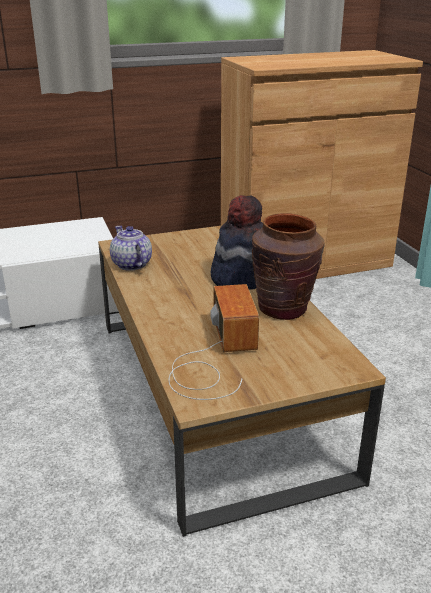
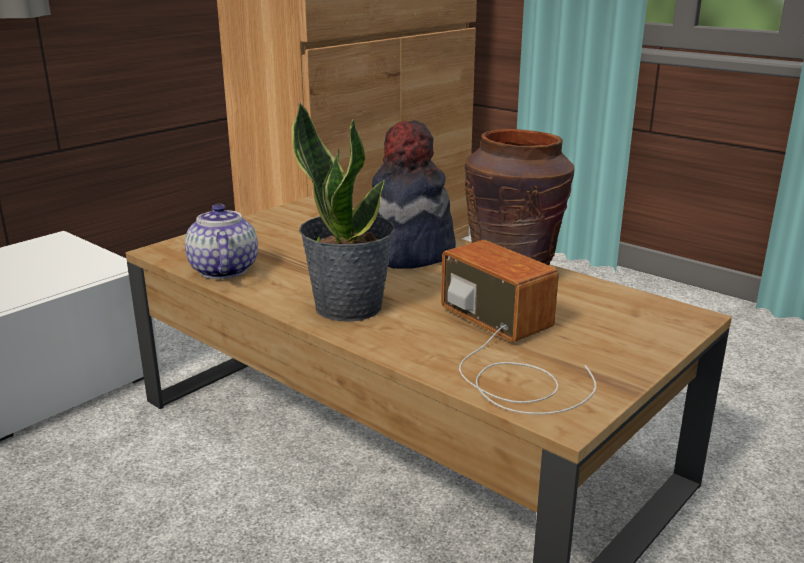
camera: 30 degrees left, 5 degrees down
teapot [110,226,152,271] -> teapot turned 45 degrees clockwise [185,204,258,279]
none -> potted plant [292,102,395,322]

